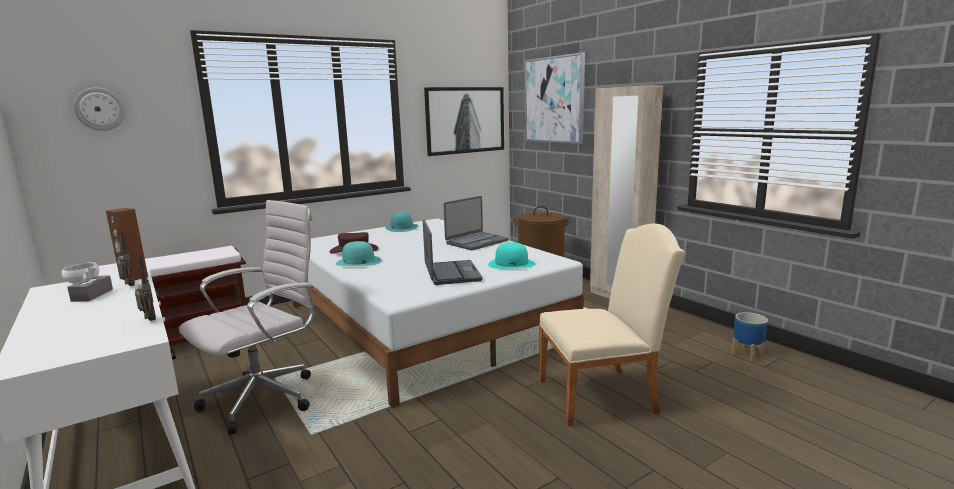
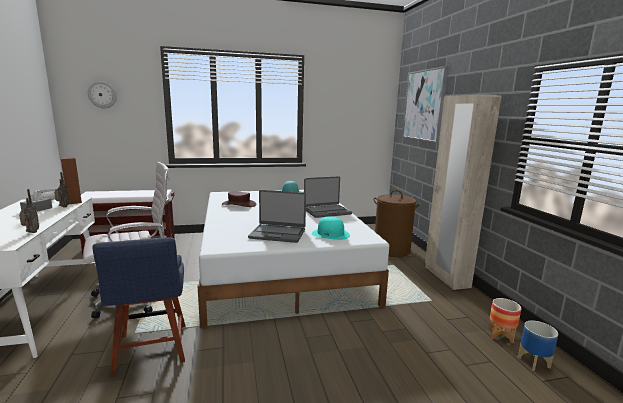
camera: 20 degrees right, 0 degrees up
turquoise hat [336,241,382,266] -> none
laptop [423,219,483,285] -> laptop turned 90 degrees clockwise [248,190,306,243]
picture [424,87,504,156] -> none
beige chair [539,224,685,426] -> none
none -> blue chair [92,237,186,376]
none -> planter [489,298,521,343]

